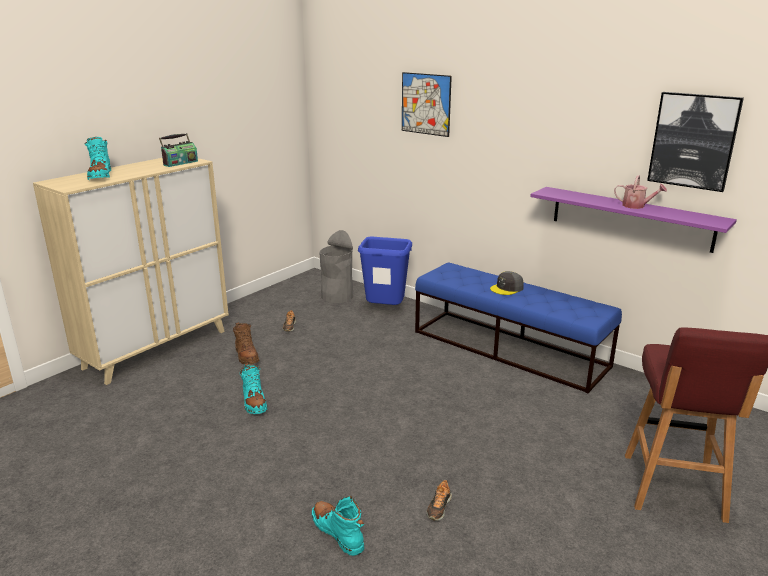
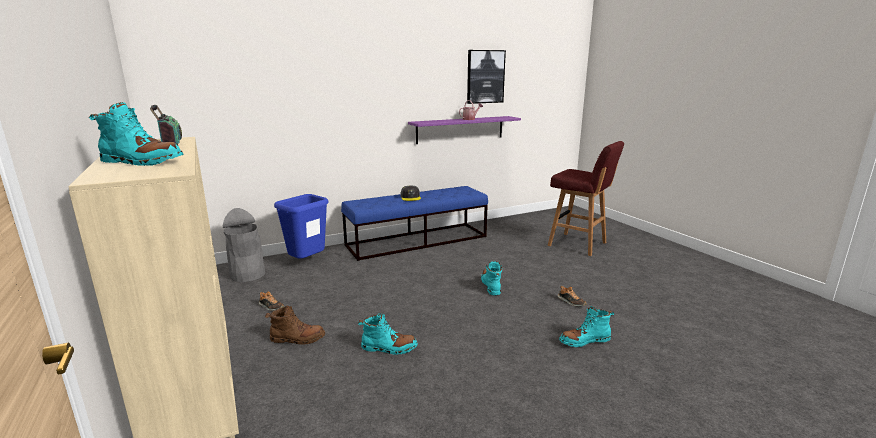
camera: 65 degrees left, 5 degrees down
picture [402,72,452,137] -> none
none -> turquoise boot [481,261,502,296]

